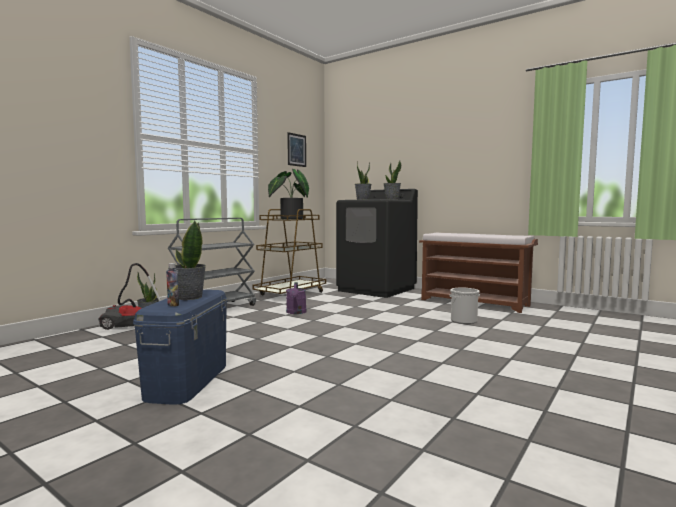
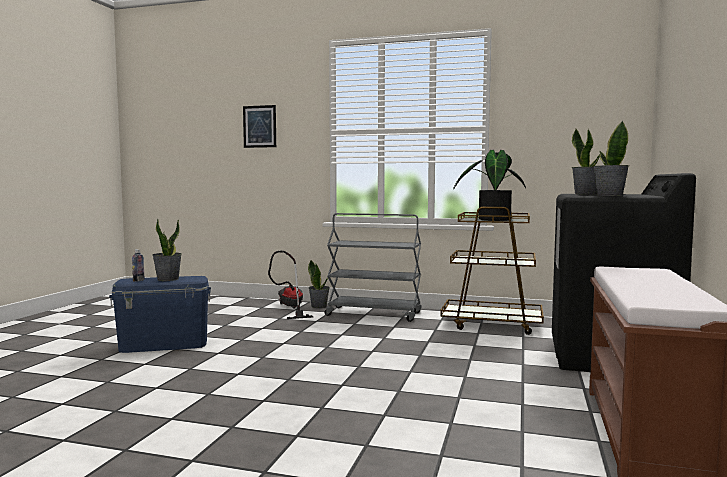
camera: 70 degrees right, 0 degrees up
purple watering can [286,282,307,314] -> none
picture [287,132,306,167] -> picture moved to [243,105,276,148]
bucket [449,288,480,324] -> none

